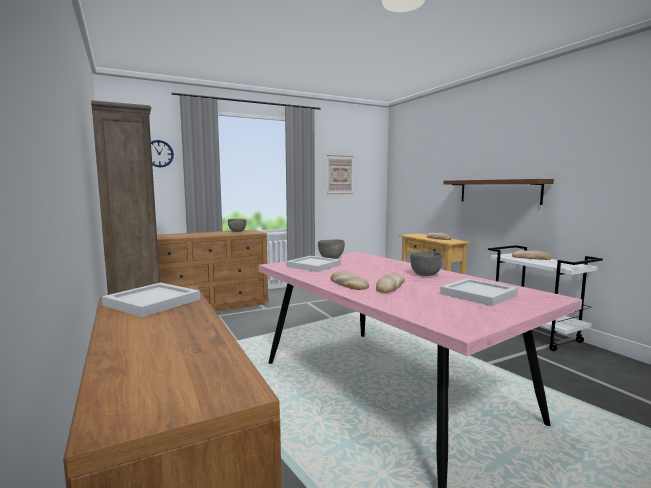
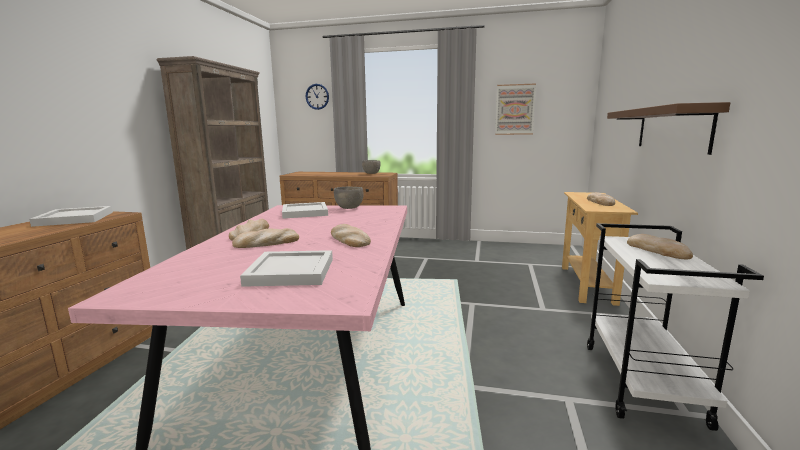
camera: 40 degrees right, 5 degrees up
grey bowl [410,250,443,276] -> bread [331,224,371,247]

